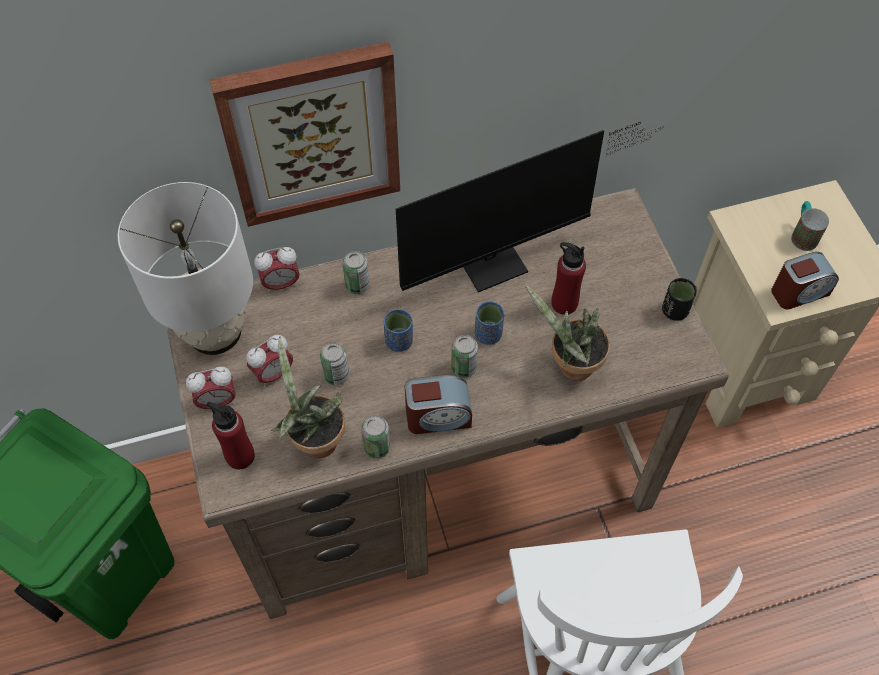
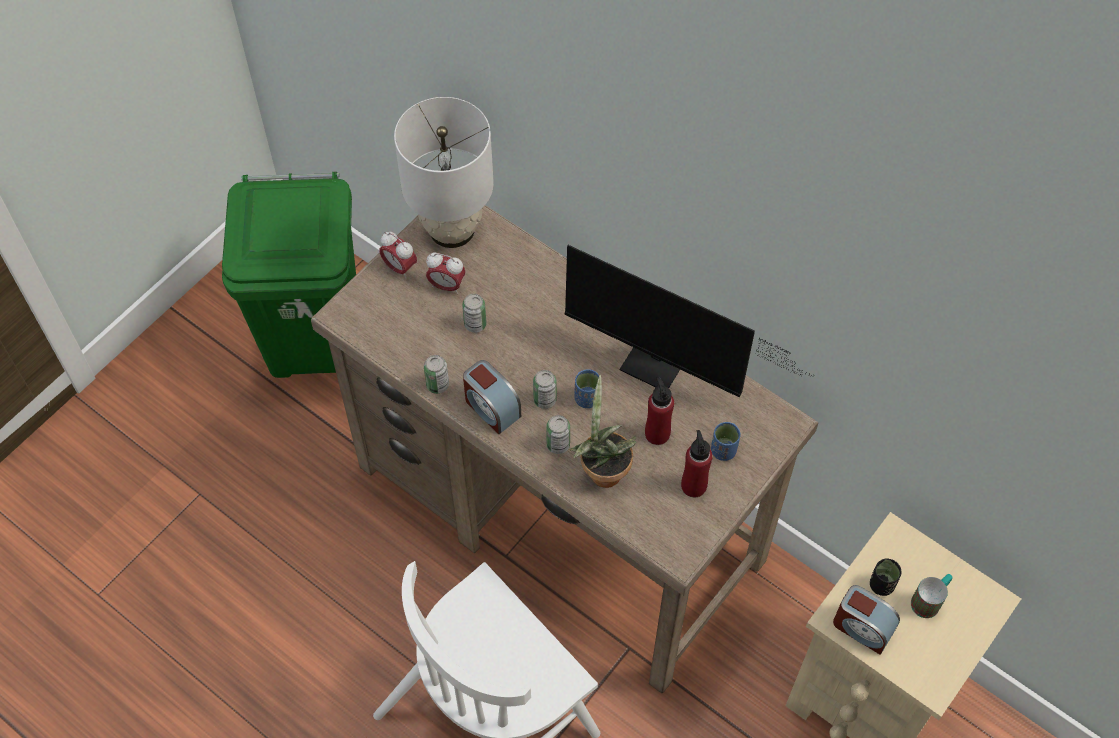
camera: 55 degrees right, 0 degrees up
red bottle [206,402,255,470] -> red bottle moved to [681,430,713,497]
picture [209,42,400,227] -> none
alarm clock [254,247,300,293] -> none
potted plant [271,338,345,458] -> none
can [342,251,370,294] -> can moved to [546,415,570,454]
blue cup [384,309,413,352] -> blue cup moved to [711,422,740,461]
black cup [662,278,697,321] -> black cup moved to [870,559,902,596]

